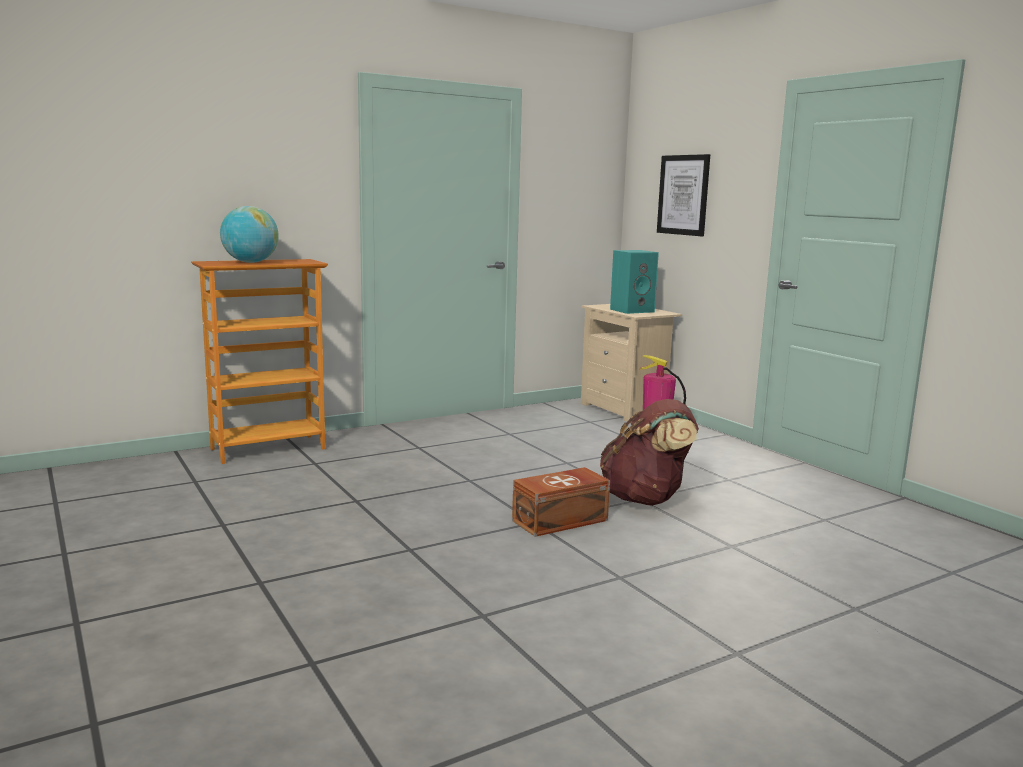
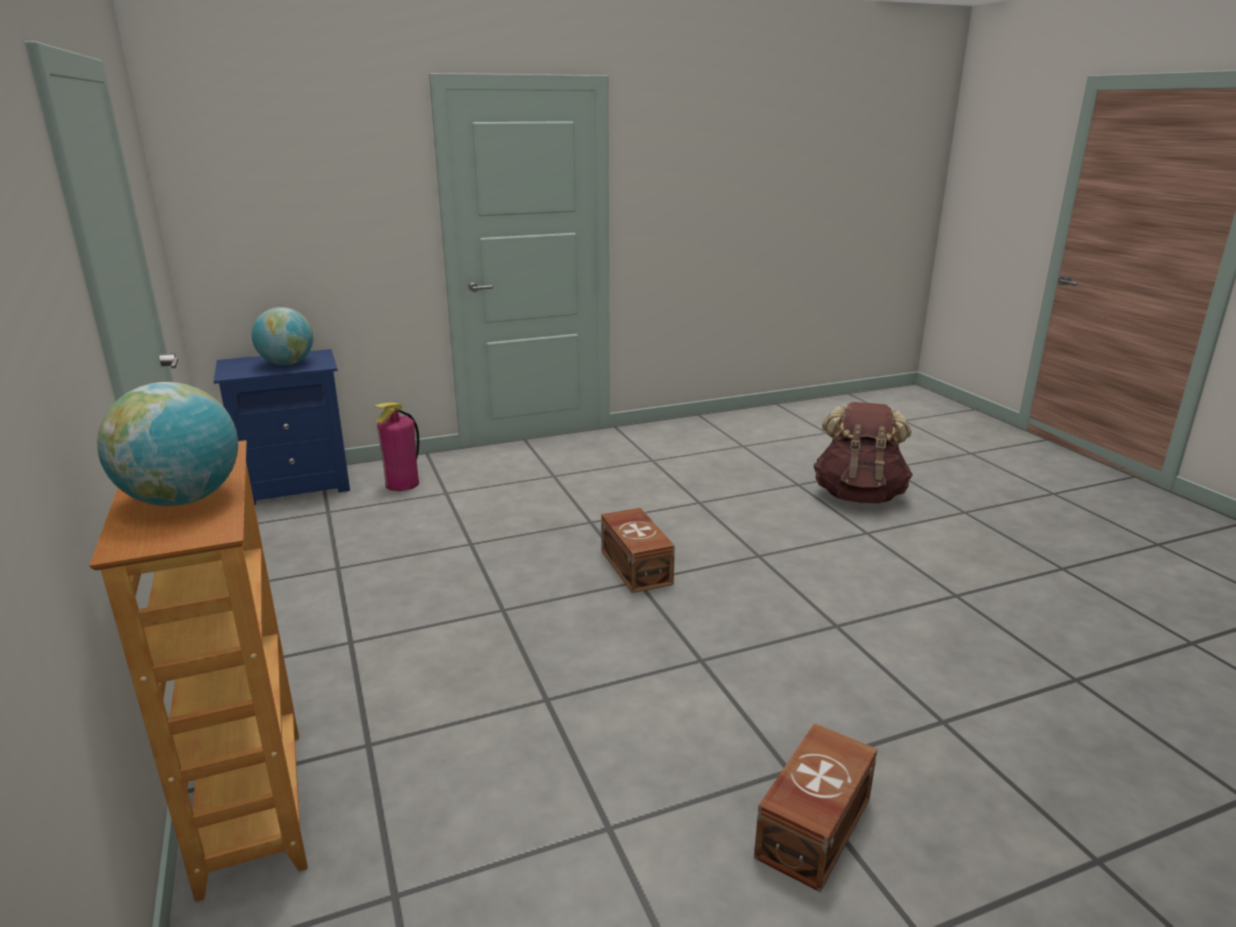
camera: 80 degrees left, 10 degrees up
beige nightstand [581,304,682,422] -> blue nightstand [214,349,350,505]
brown backpack [600,399,699,506] -> brown backpack moved to [814,402,913,504]
turquoise speaker [610,250,659,314] -> globe [252,307,313,365]
picture [657,154,710,236] -> none
none -> brown storage box [754,723,877,892]

